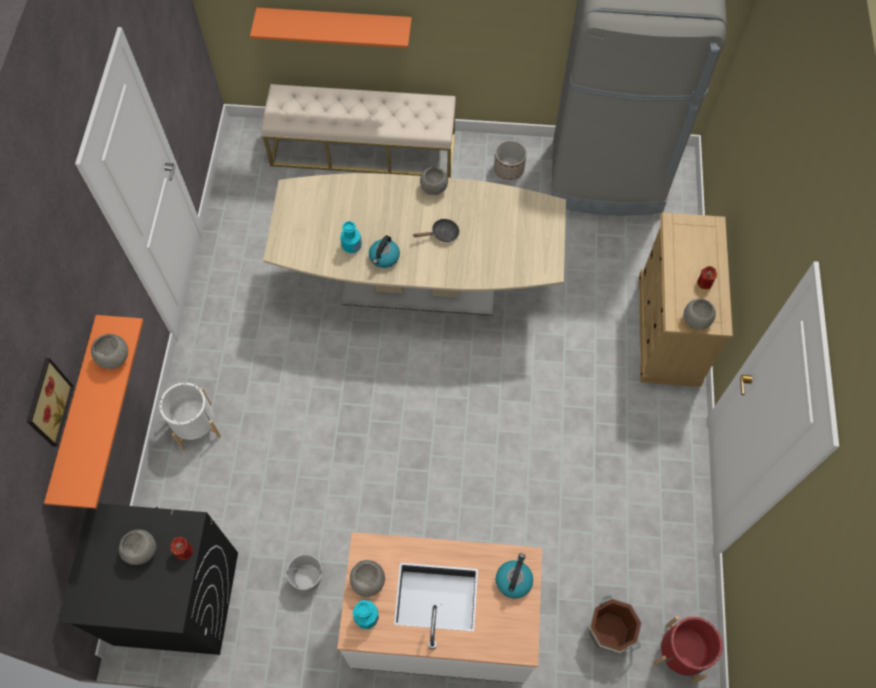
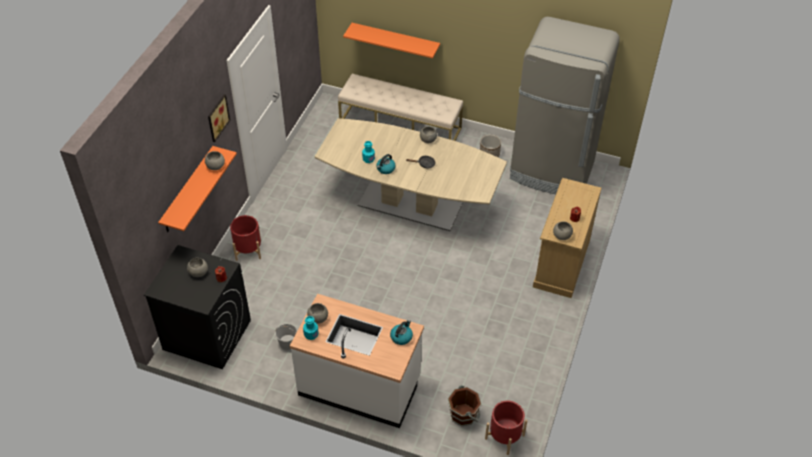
camera: 15 degrees right, 15 degrees down
picture [27,358,73,447] -> picture moved to [208,94,230,142]
white planter [159,383,221,450] -> red planter [230,215,261,261]

